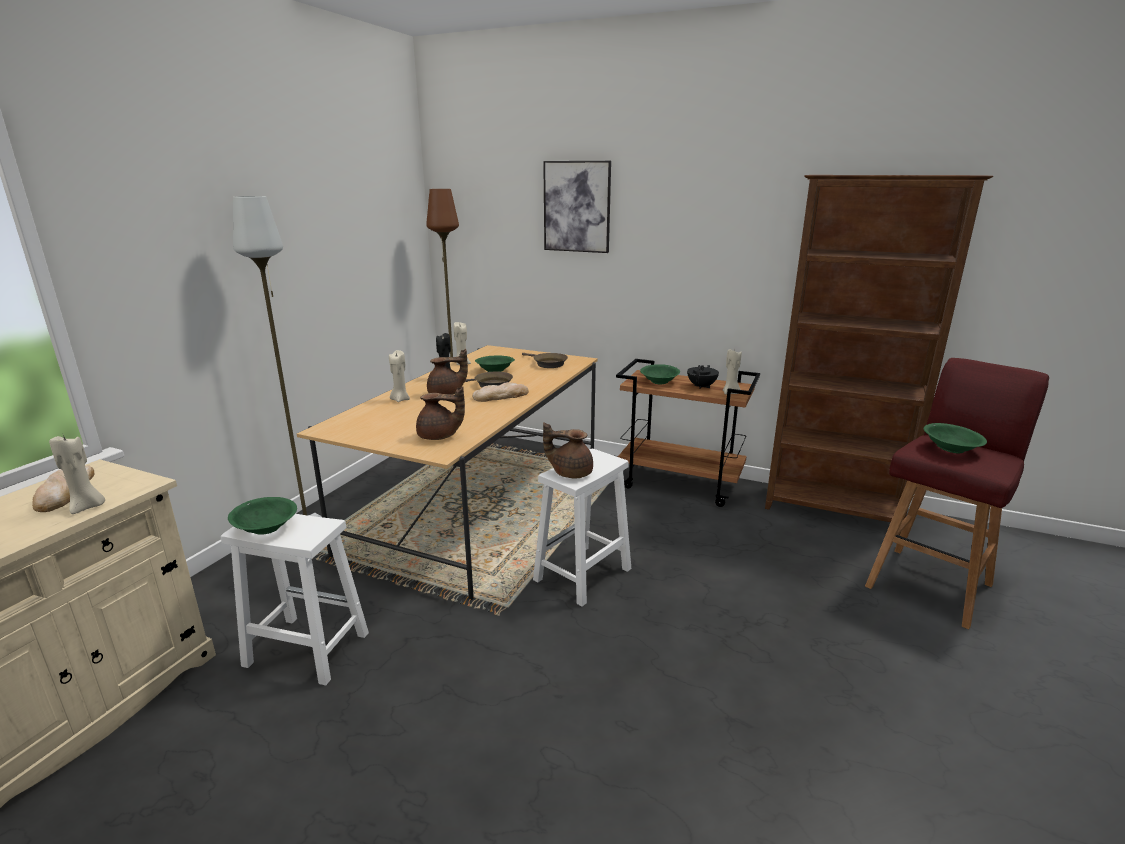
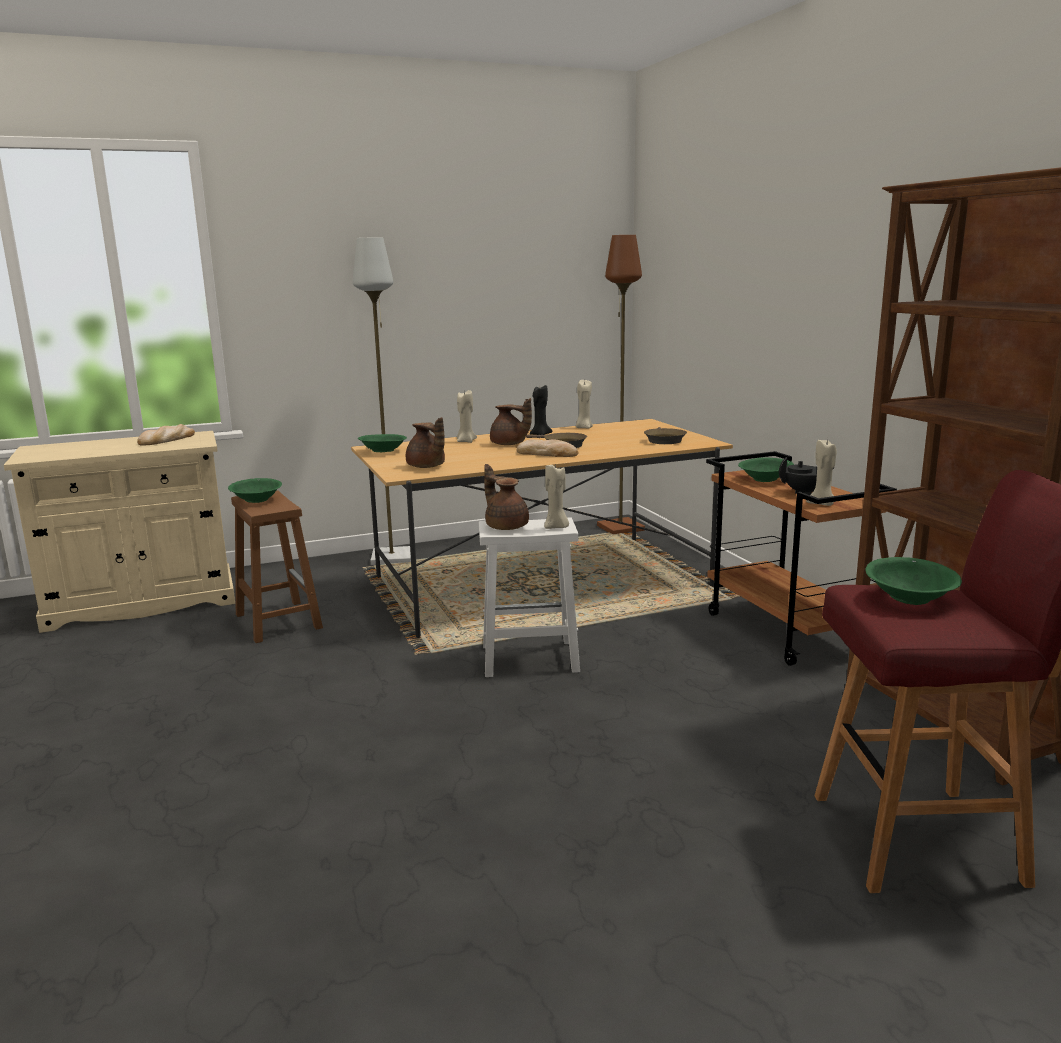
camera: 45 degrees right, 5 degrees down
beige candle [49,435,105,514] -> beige candle moved to [544,465,569,529]
white stool [221,514,369,686] -> brown stool [231,490,323,643]
green bowl [475,356,515,372] -> green bowl moved to [358,434,407,452]
picture [543,161,611,253] -> none

